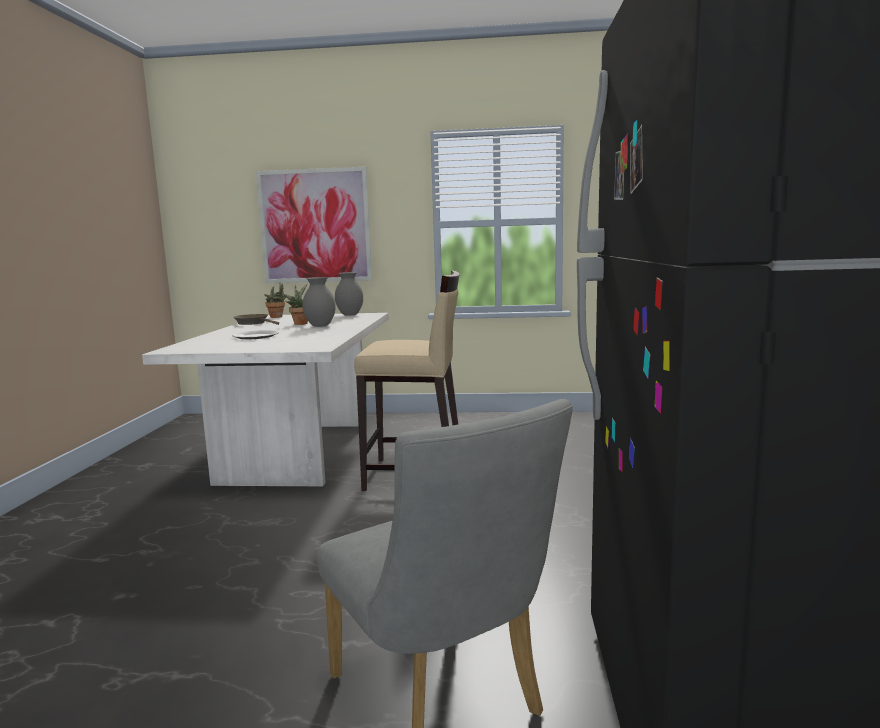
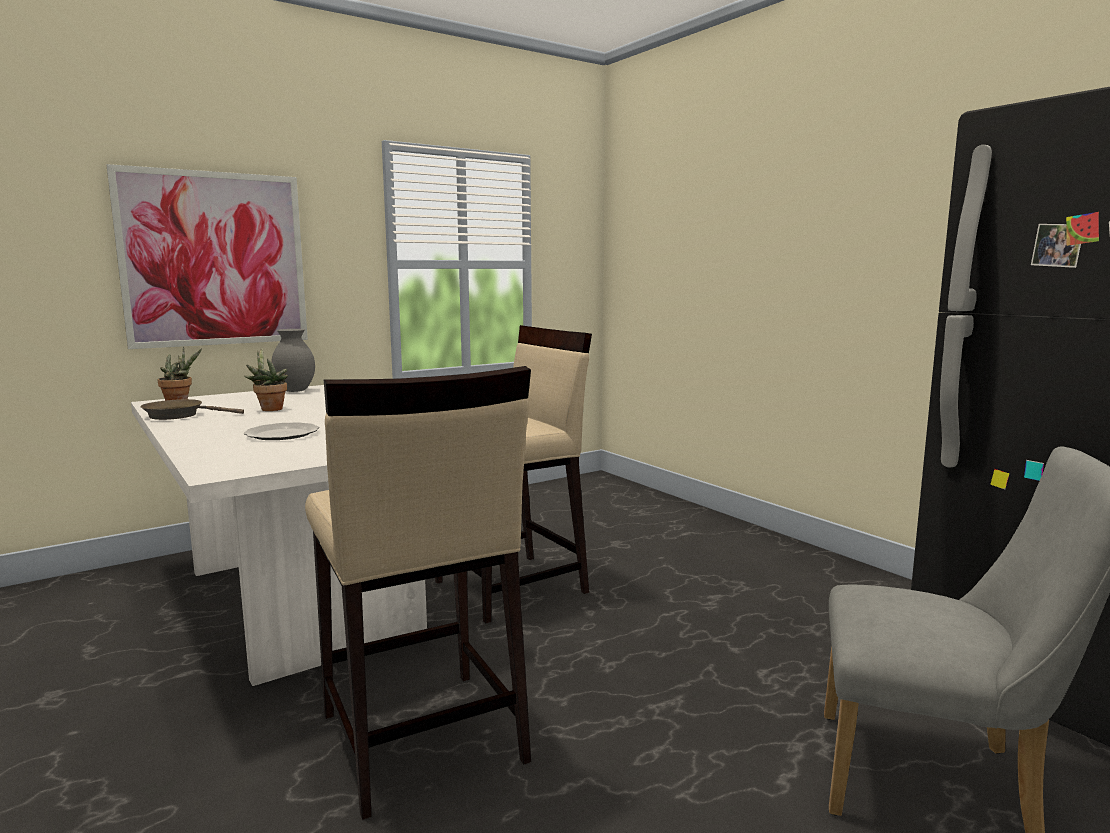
camera: 40 degrees left, 0 degrees up
grey vase [302,277,336,327] -> none
none -> beige stool [305,366,531,820]

